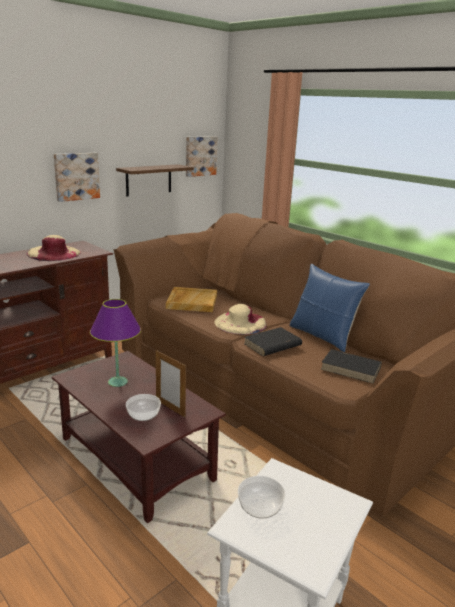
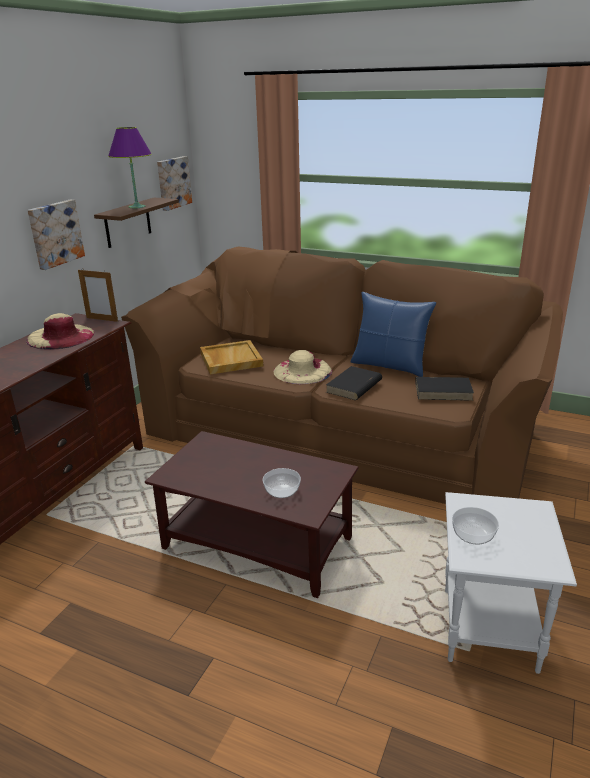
camera: 20 degrees left, 5 degrees up
purple table lamp [90,299,141,387] -> purple table lamp moved to [108,127,152,208]
picture frame [156,350,186,417] -> picture frame moved to [78,268,118,322]

